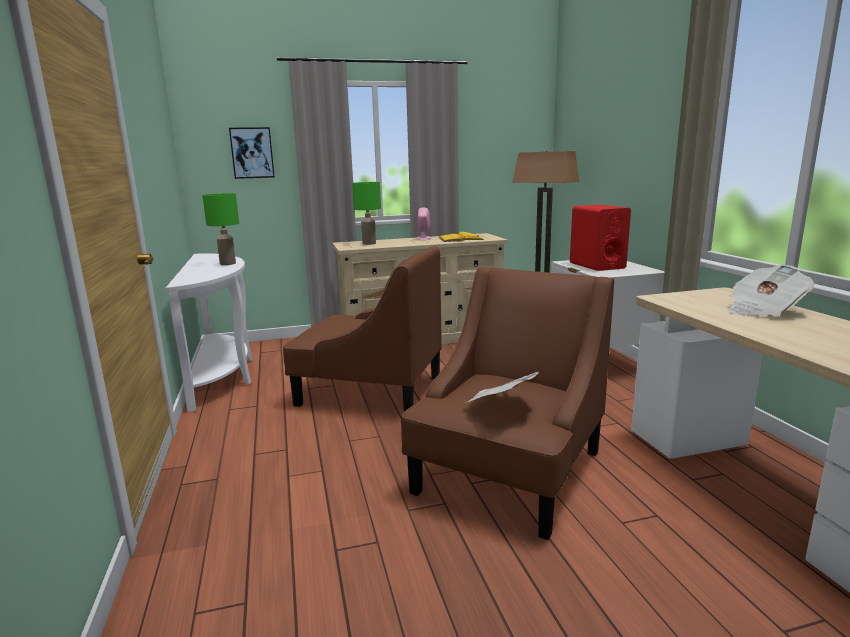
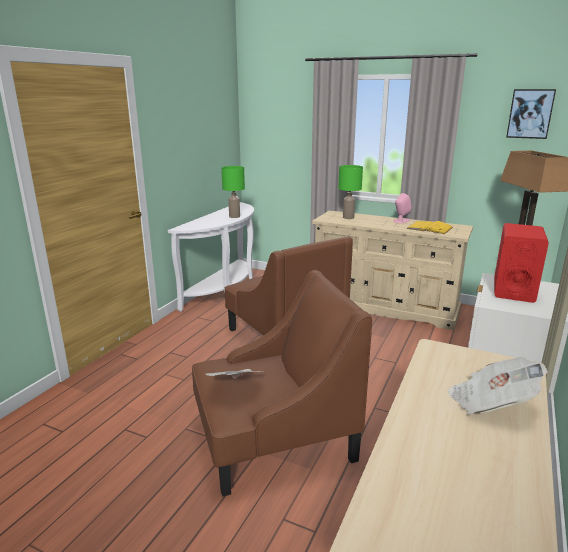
camera: 40 degrees right, 5 degrees up
picture [229,127,275,179] -> picture moved to [506,89,556,139]

